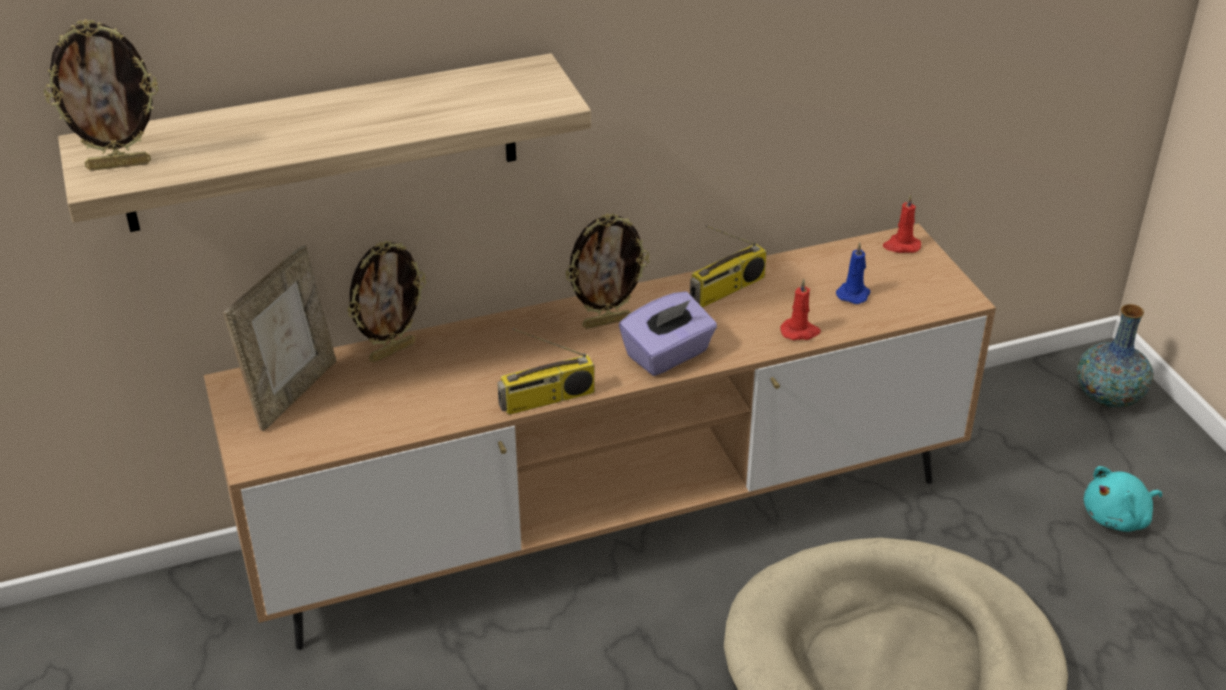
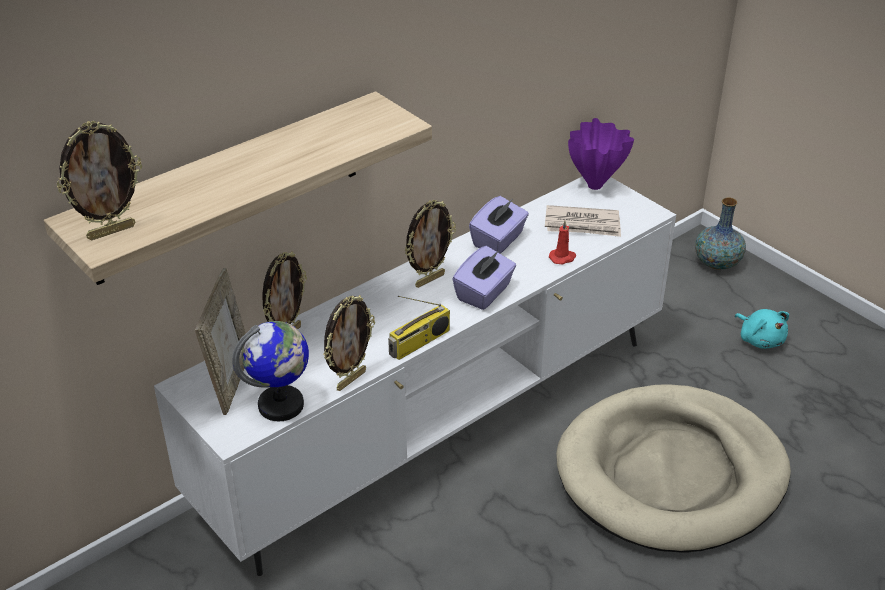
camera: 20 degrees left, 0 degrees up
brown tv stand [204,223,996,650] -> white tv stand [154,176,676,576]
radio [690,225,767,308] -> purple tissue box [469,196,529,254]
blue candle [836,242,870,304] -> newspaper [545,205,621,237]
red candle [883,194,921,253] -> purple vase [568,118,634,190]
turquoise plush toy [1084,466,1162,532] -> turquoise plush toy turned 75 degrees counterclockwise [735,309,789,349]
none -> globe [232,321,309,421]
none -> picture frame [323,295,375,391]

